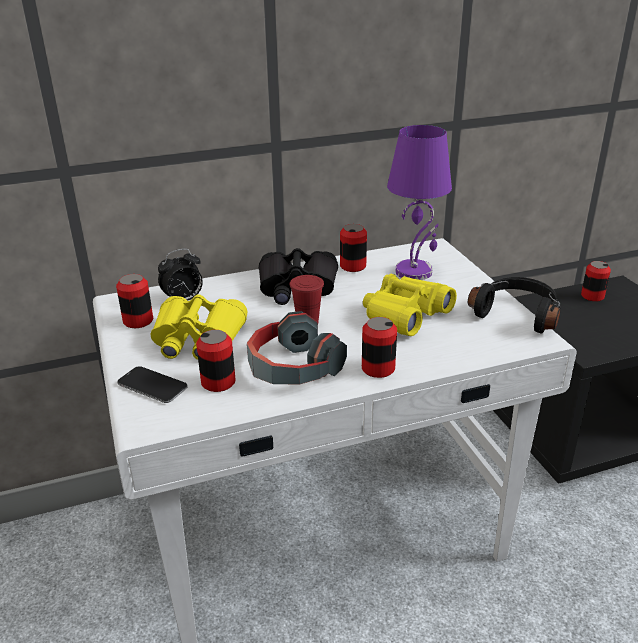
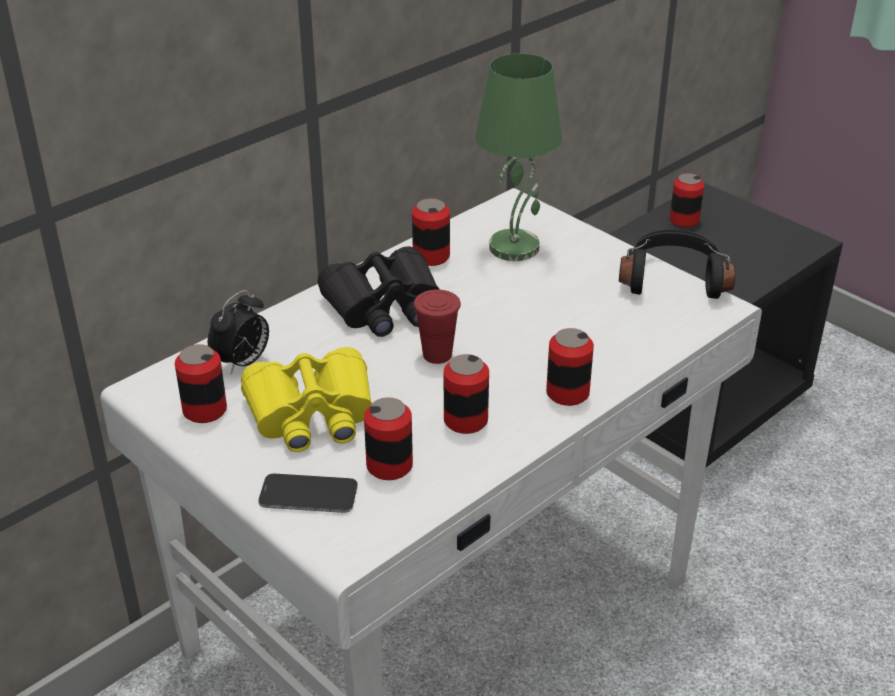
camera: 25 degrees left, 5 degrees up
headphones [247,311,347,384] -> can [444,354,489,434]
yellow binoculars [363,274,457,336] -> none
purple table lamp [387,125,452,280] -> green table lamp [475,53,562,261]

